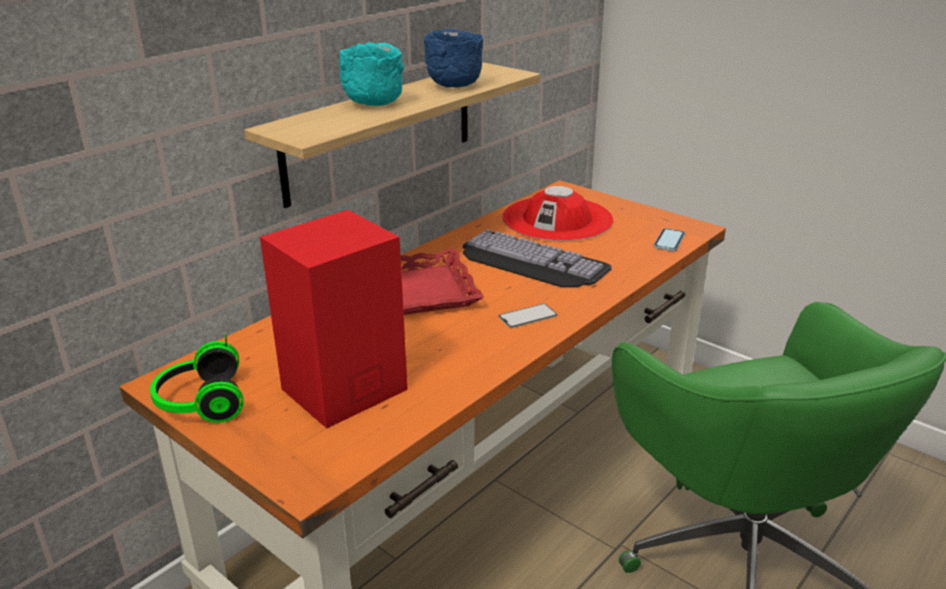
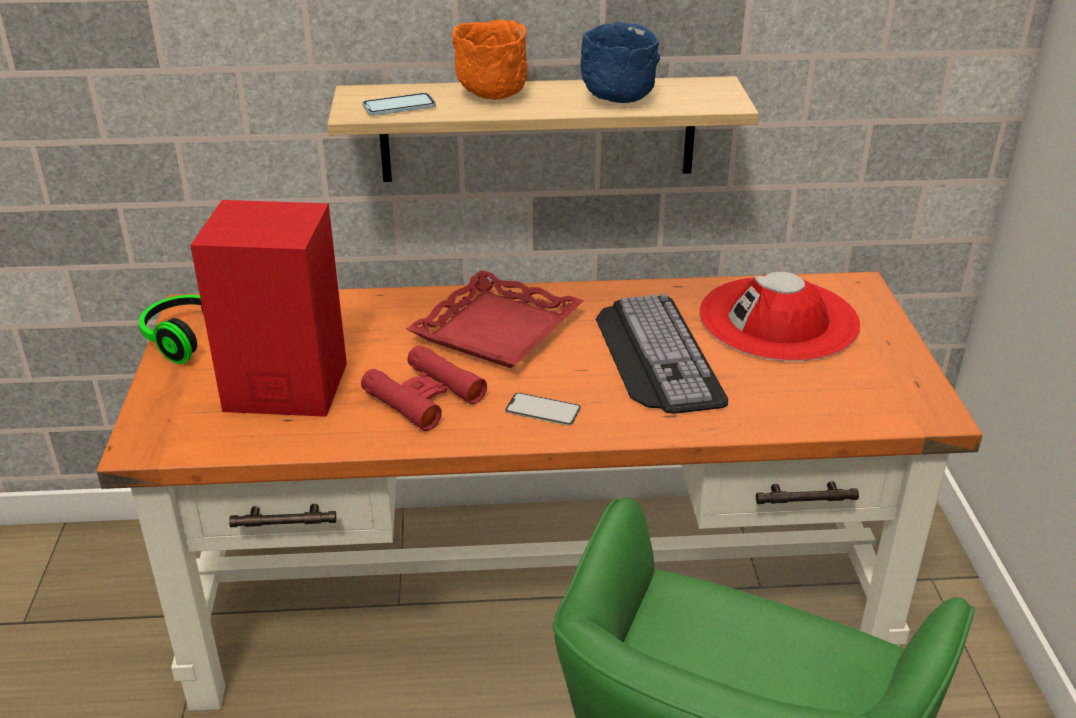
camera: 45 degrees right, 5 degrees up
turquoise bowl [340,42,404,106] -> orange bowl [452,19,528,100]
phone [653,228,685,251] -> phone moved to [362,93,436,116]
none -> red binoculars [361,345,487,431]

